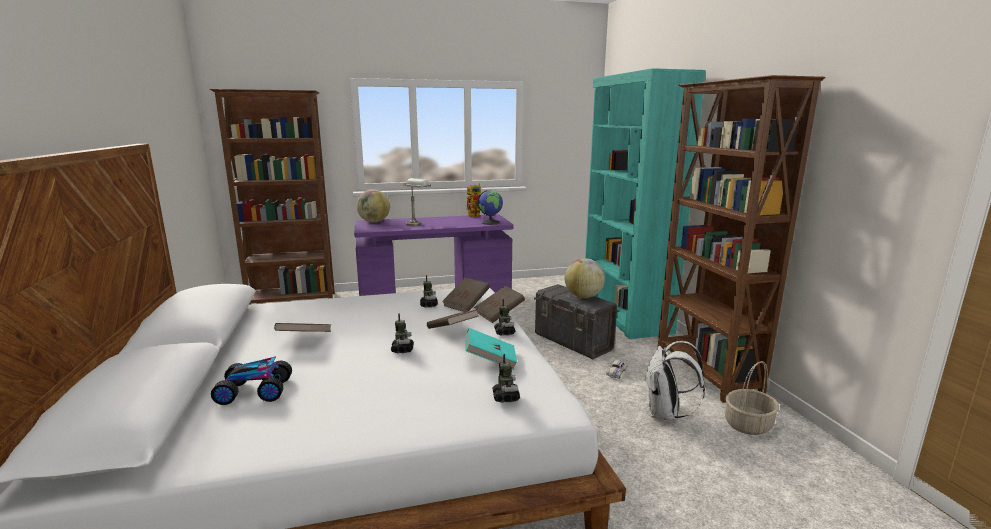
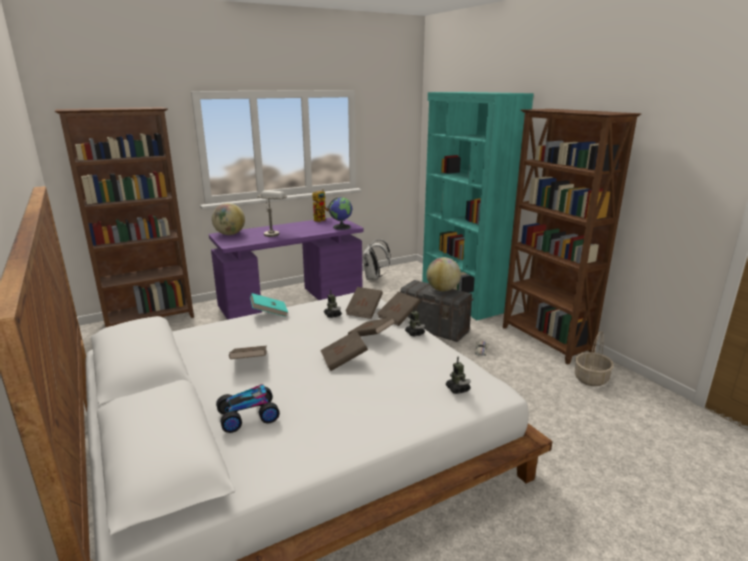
camera: 15 degrees left, 5 degrees up
toy robot [391,314,414,353] -> brown book [320,330,368,371]
turquoise book [466,328,517,370] -> turquoise book moved to [250,293,288,317]
white backpack [644,341,705,421] -> white backpack moved to [362,239,391,280]

